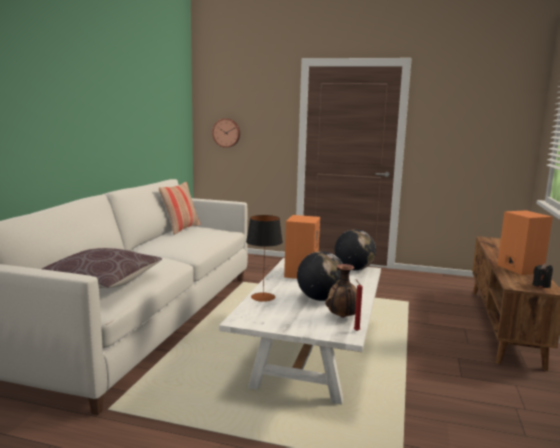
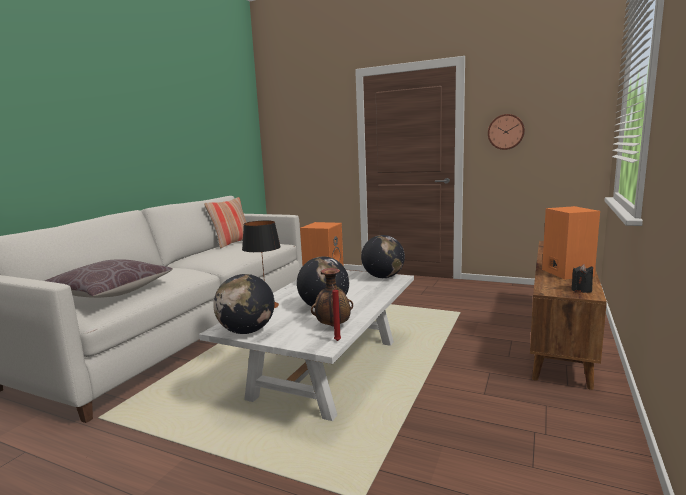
camera: 10 degrees right, 0 degrees up
wall clock [212,118,240,148] -> wall clock moved to [488,114,525,150]
none -> globe [213,274,275,334]

